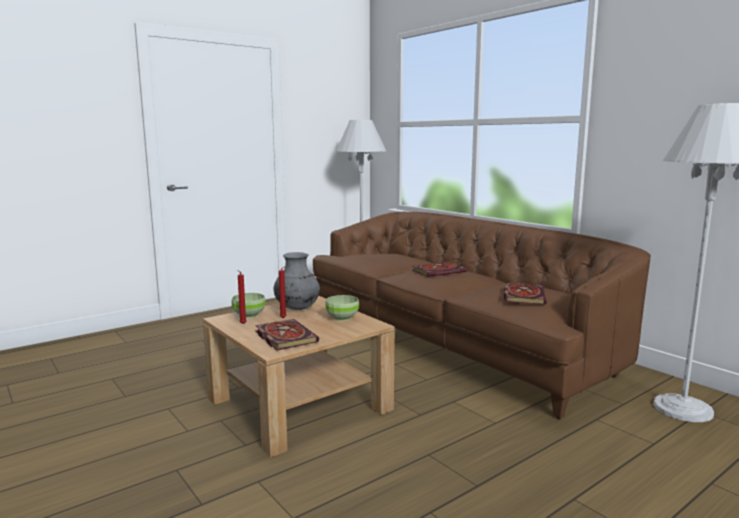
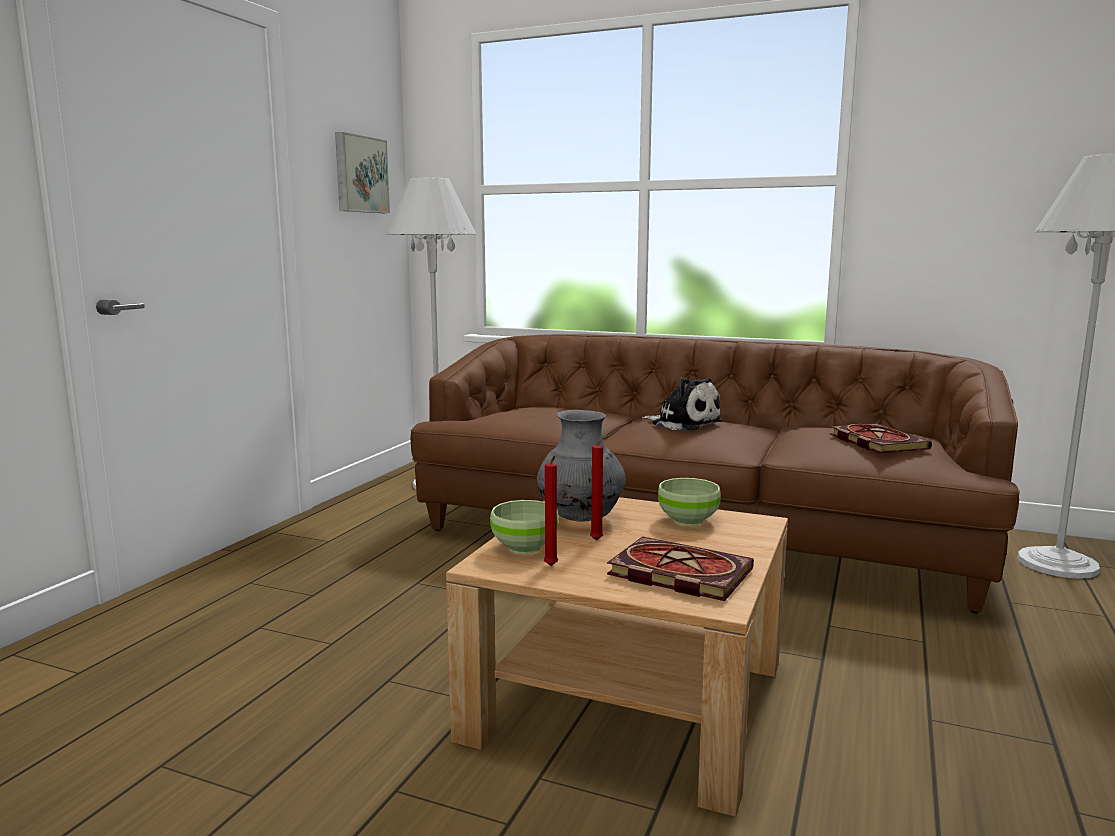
camera: 30 degrees left, 0 degrees up
book [412,262,467,277] -> plush toy [642,377,723,431]
none -> picture [335,132,390,213]

